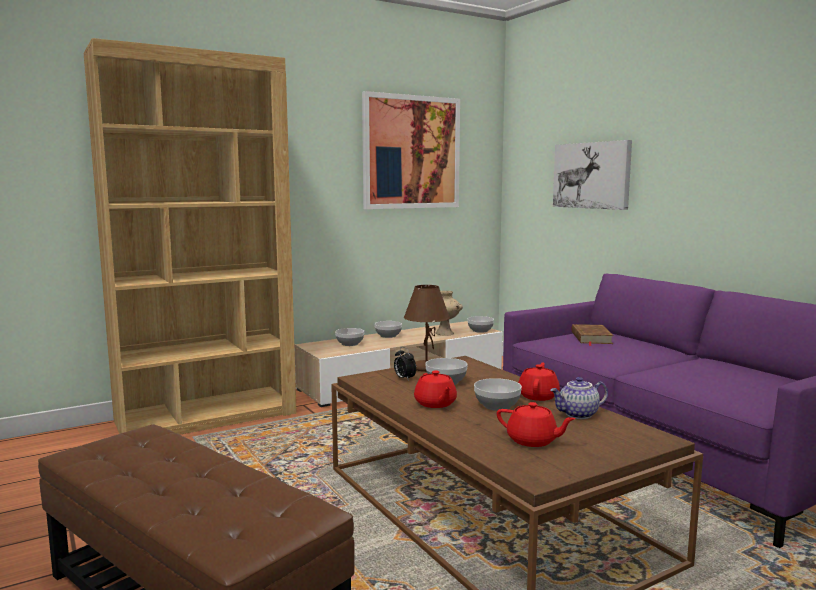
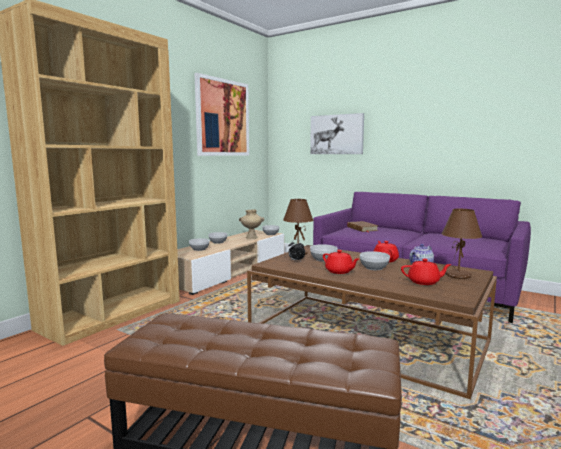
camera: 25 degrees left, 0 degrees up
none -> brown table lamp [441,209,482,279]

